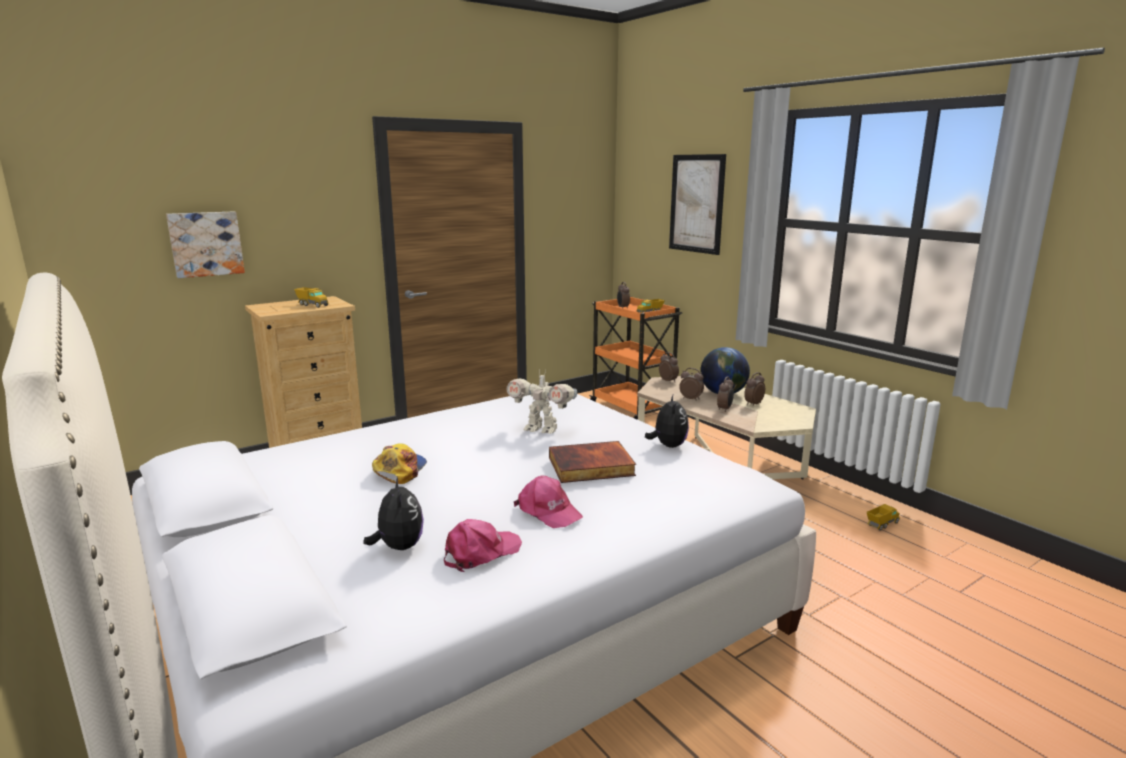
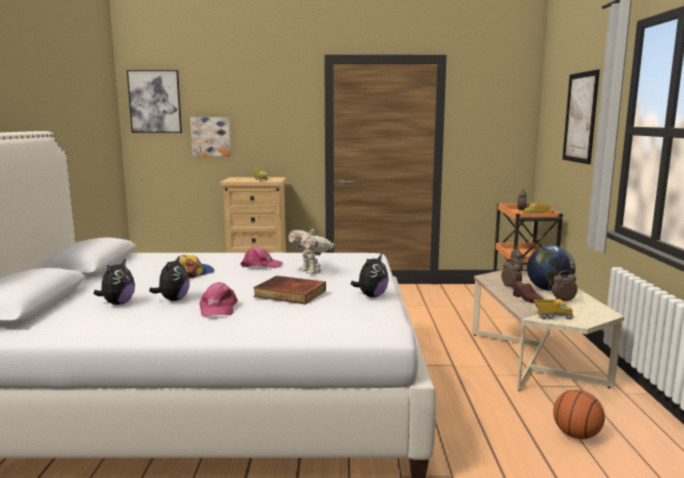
camera: 35 degrees right, 5 degrees down
pink cap [444,519,522,572] -> pink cap moved to [241,247,283,268]
alarm clock [717,376,734,412] -> brown shoe [513,281,544,303]
toy truck [867,504,900,531] -> toy truck moved to [534,299,573,319]
none -> picture [127,70,182,133]
none -> plush toy [149,256,190,301]
none -> basketball [553,389,605,439]

